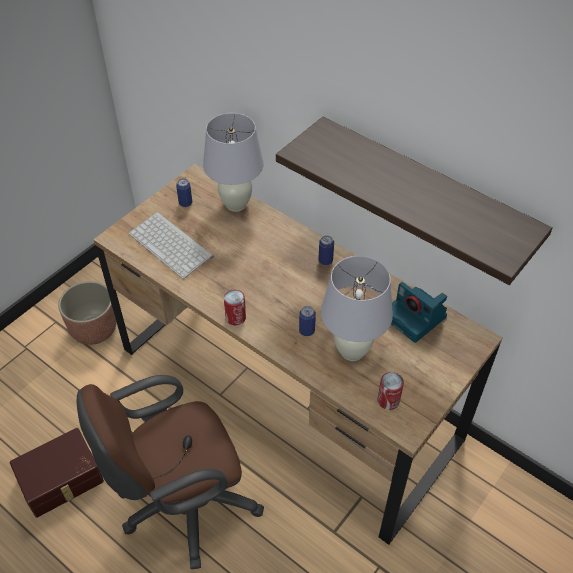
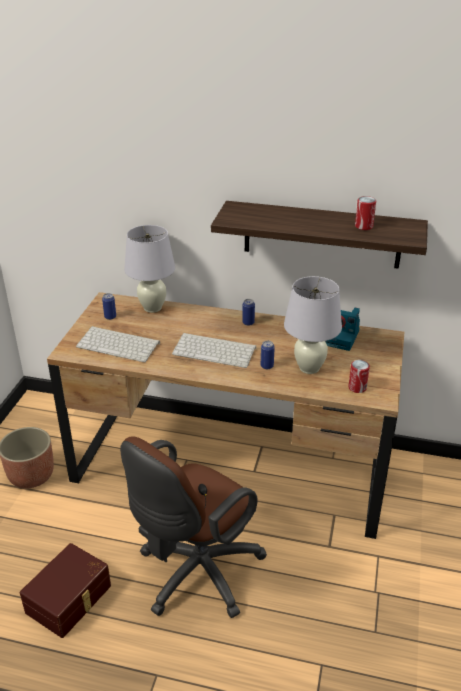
camera: 25 degrees left, 15 degrees down
can [224,290,246,325] -> can moved to [355,196,376,230]
none -> keyboard [172,333,256,368]

